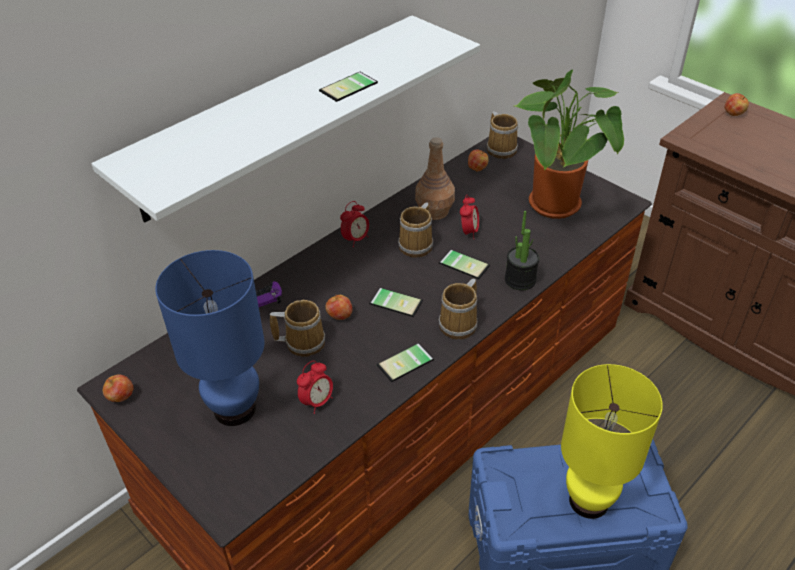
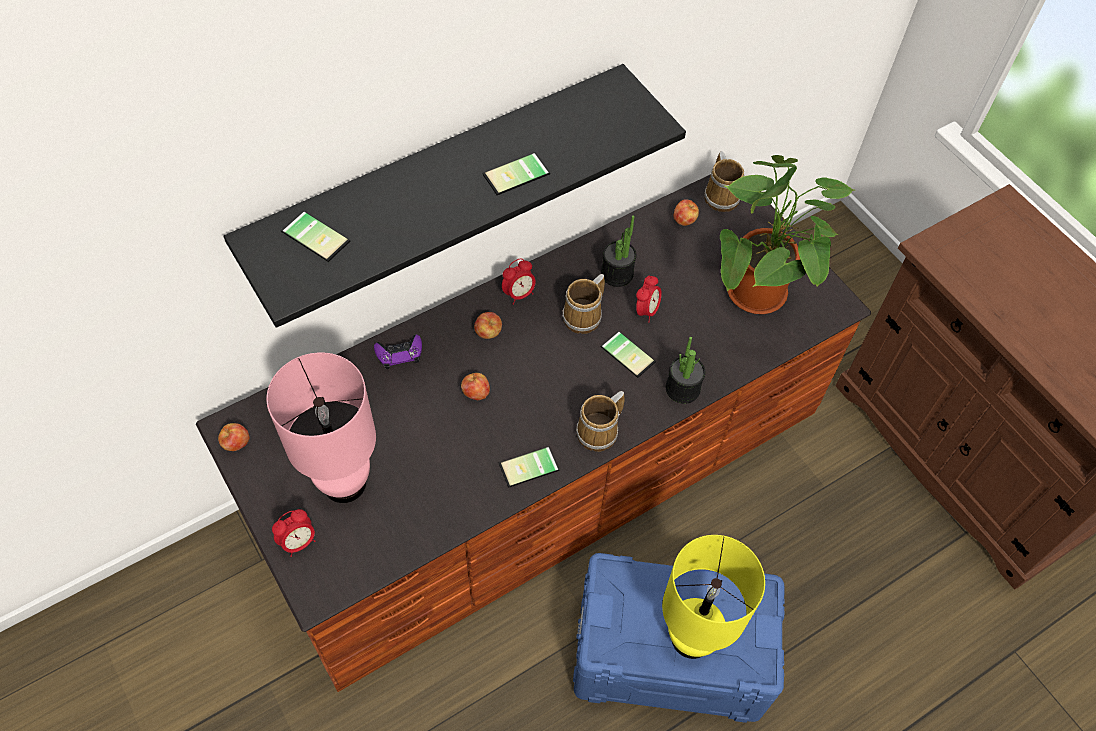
camera: 10 degrees right, 15 degrees up
white shelf [91,15,480,222] -> black shelf [224,64,686,328]
blue table lamp [155,250,265,426] -> pink table lamp [266,352,376,503]
mug [270,300,325,357] -> none
alarm clock [297,361,333,414] -> alarm clock moved to [272,509,316,557]
phone [369,287,423,317] -> phone moved to [281,211,350,262]
brown bottle [415,137,455,220] -> potted plant [601,215,637,287]
apple [725,93,749,116] -> apple moved to [474,312,502,339]

